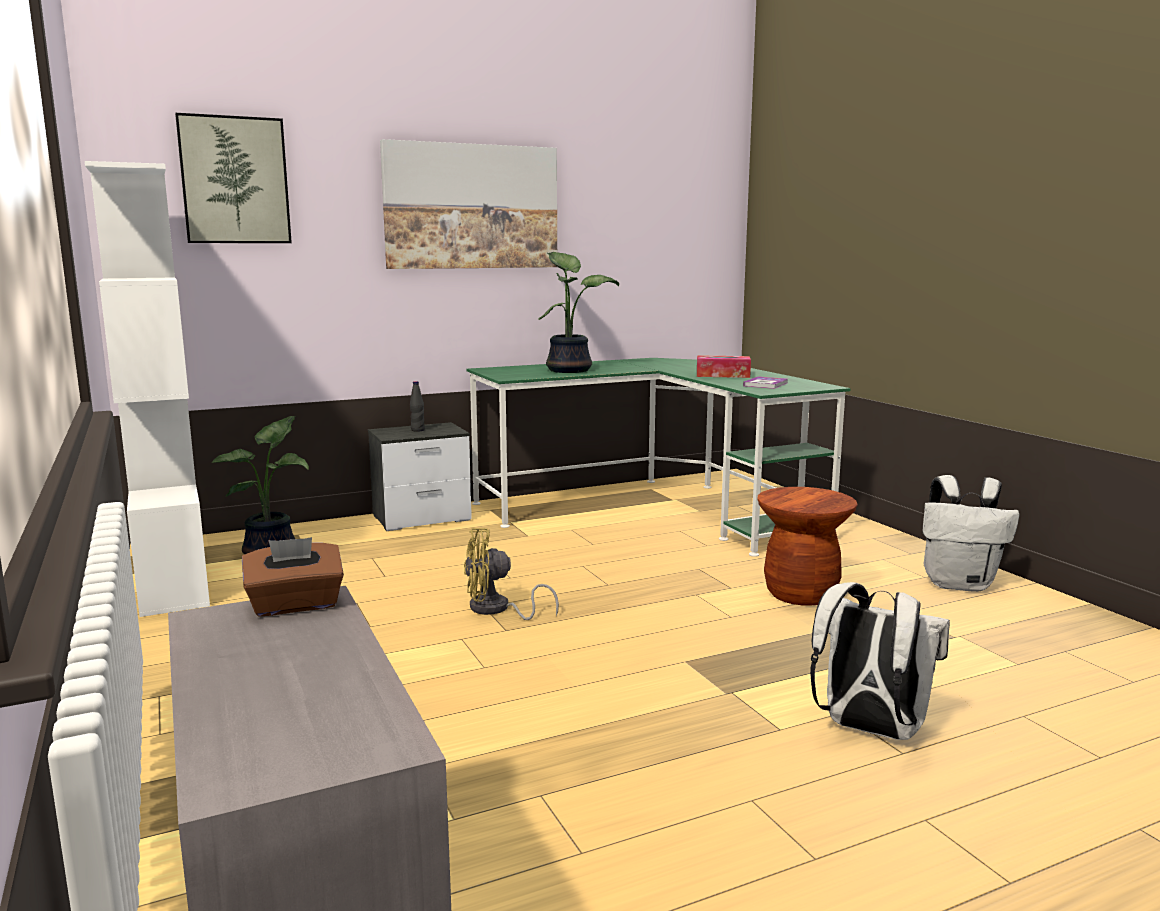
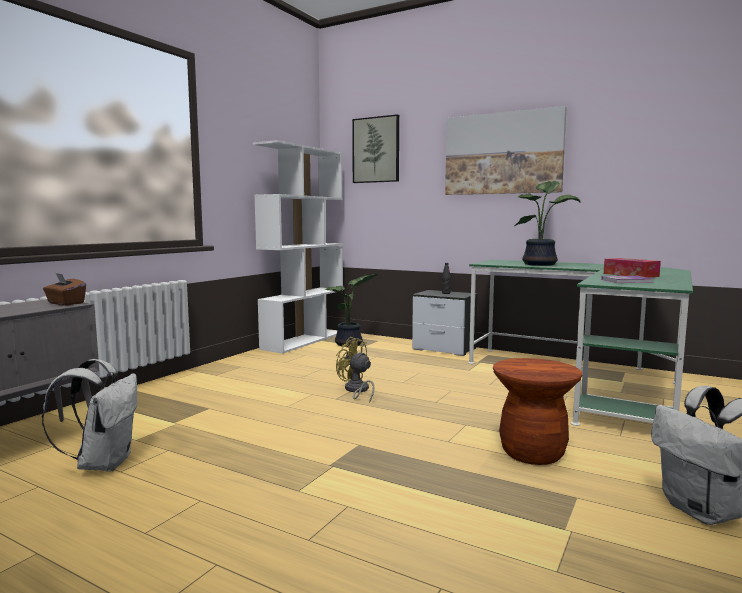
camera: 55 degrees right, 5 degrees down
white backpack [810,582,950,740] -> white backpack moved to [42,359,137,472]

